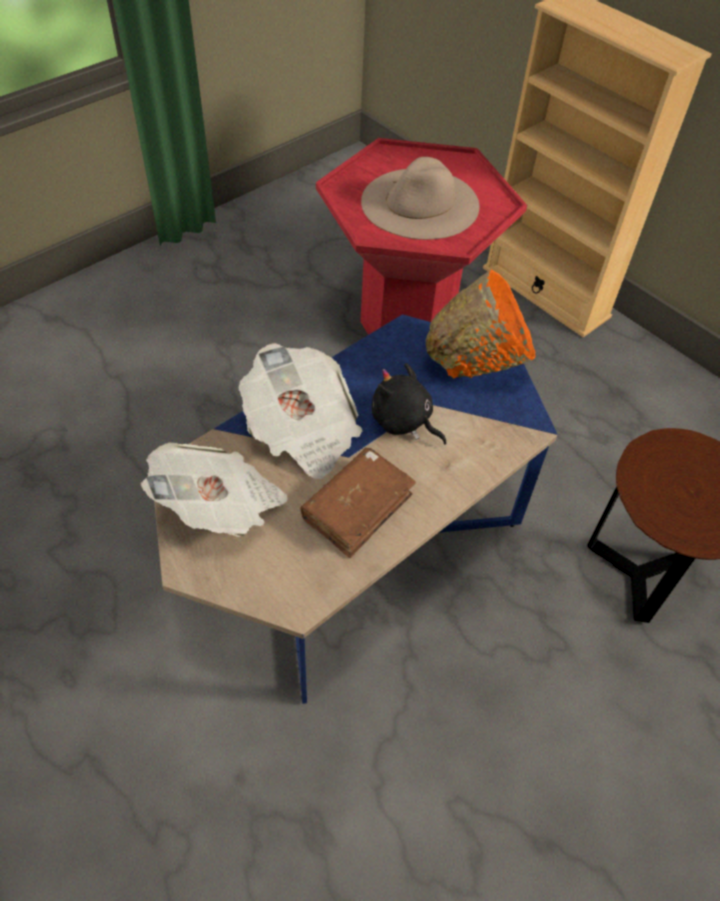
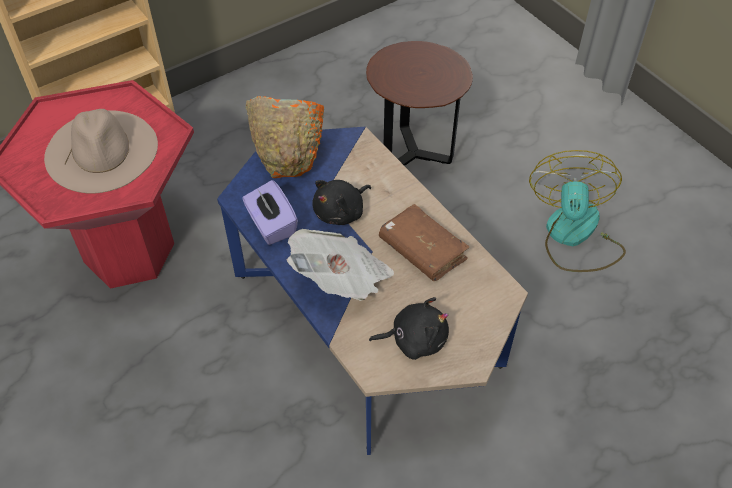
camera: 80 degrees left, 0 degrees up
newspaper [140,442,288,537] -> black plush toy [369,297,449,360]
none -> purple tissue box [242,180,298,245]
none -> fan [529,150,626,272]

